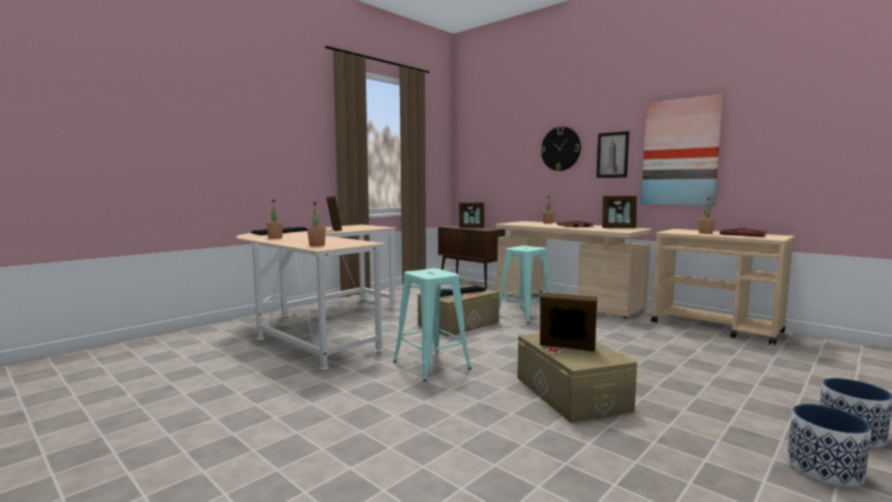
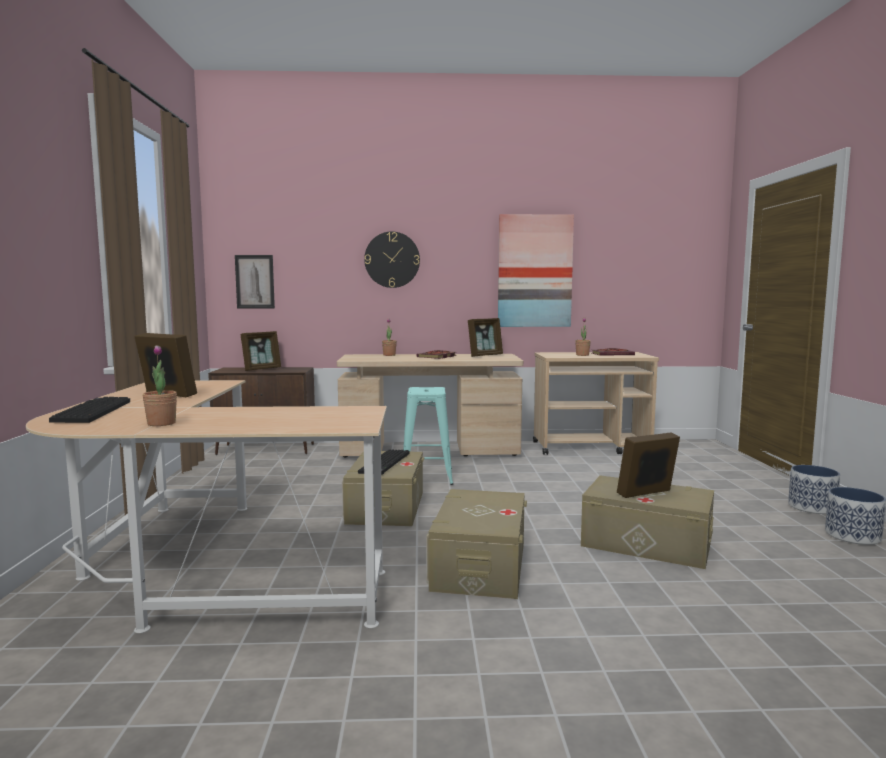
camera: 45 degrees left, 0 degrees up
potted plant [307,200,326,246] -> none
turquoise stool [393,268,471,381] -> beige storage box [426,489,527,599]
picture [596,131,629,178] -> picture moved to [235,255,275,309]

